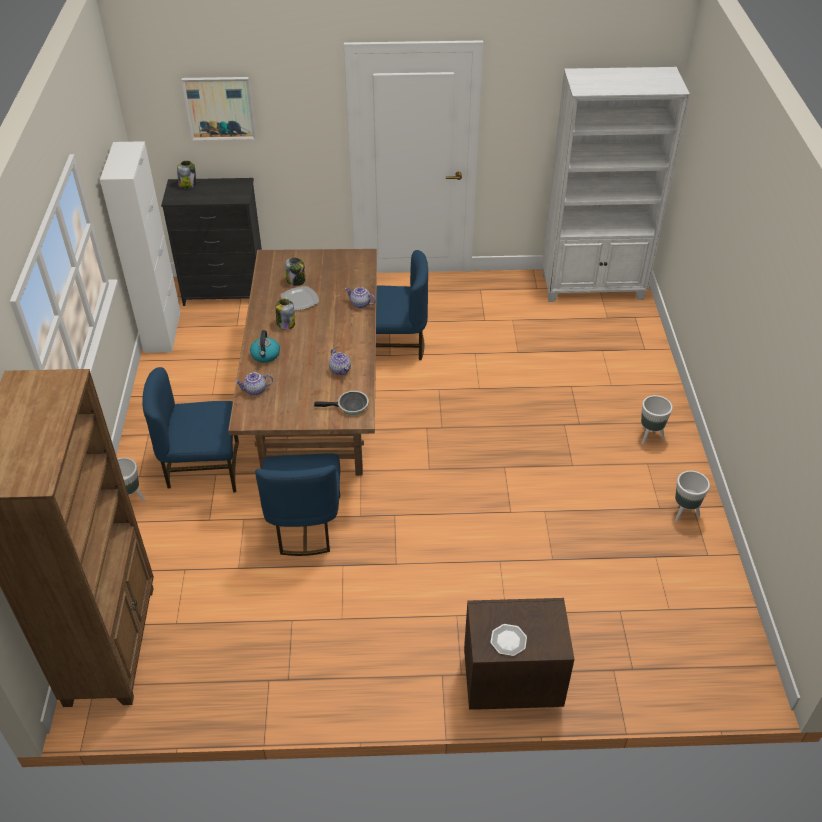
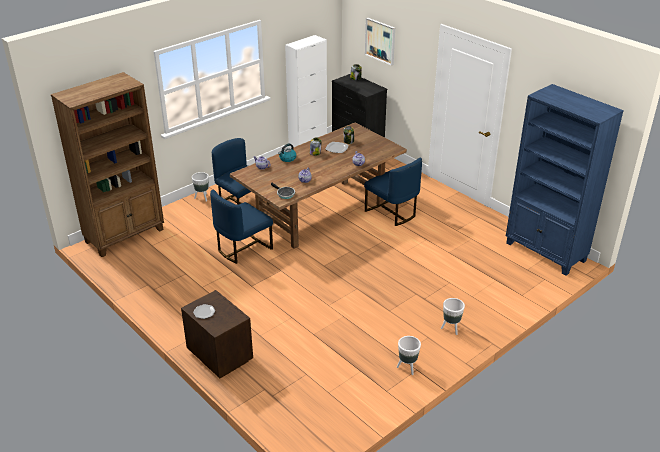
camera: 50 degrees right, 10 degrees down
white bookcase [542,67,690,302] -> blue bookcase [506,84,624,276]

